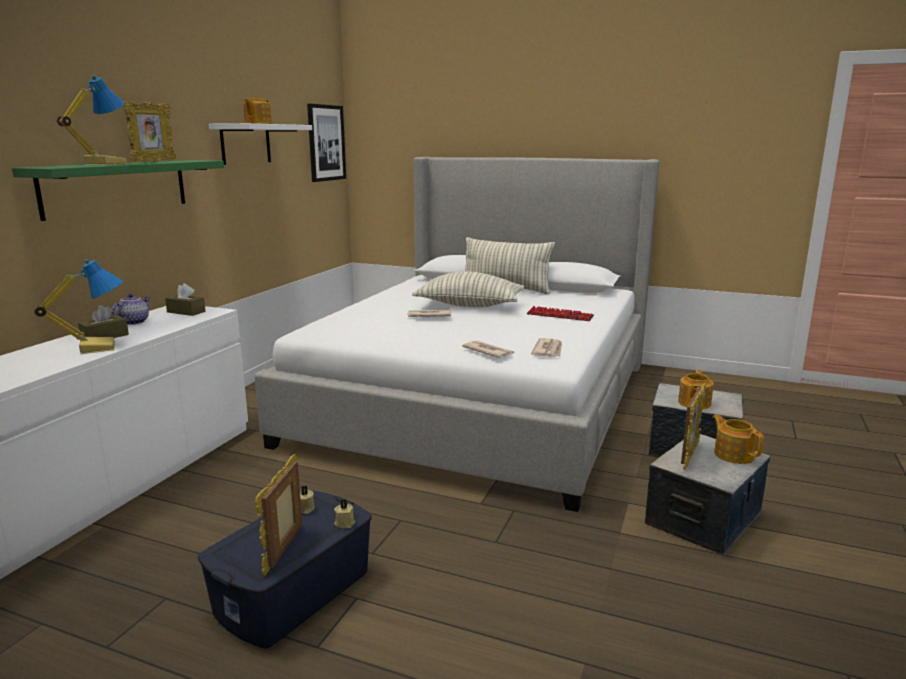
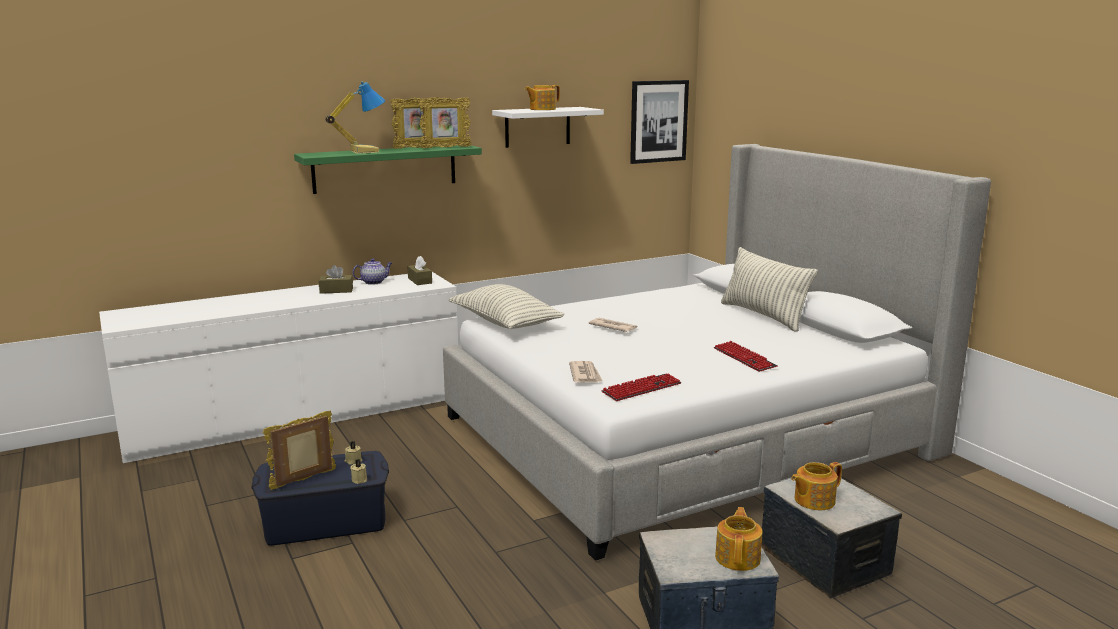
camera: 40 degrees right, 0 degrees up
table lamp [34,259,123,354] -> none
pillow [412,272,524,307] -> pillow moved to [449,284,564,329]
newspaper [531,338,562,357] -> keyboard [602,373,681,401]
picture frame [681,383,706,470] -> picture frame moved to [418,97,471,148]

